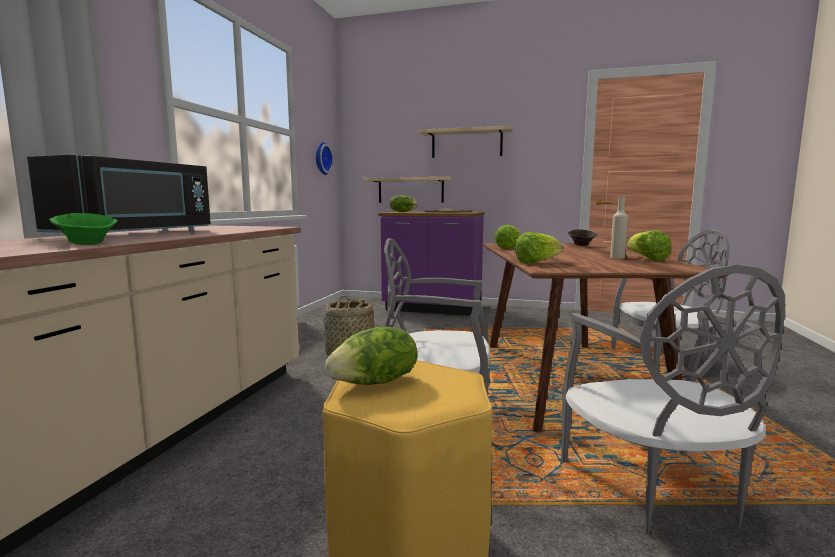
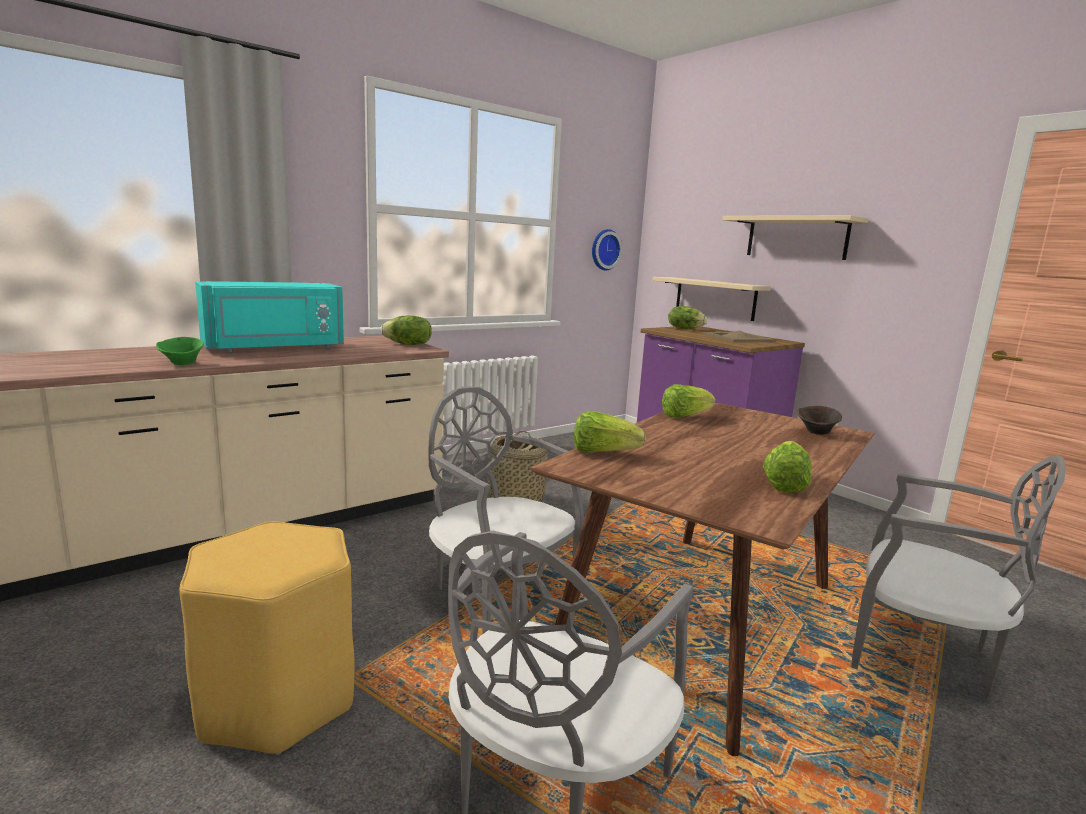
camera: 35 degrees right, 5 degrees up
black microwave [27,154,211,233] -> turquoise microwave [195,281,344,353]
lettuce [325,327,417,385] -> lettuce moved to [381,315,432,345]
beige bottle [610,197,628,259] -> none

